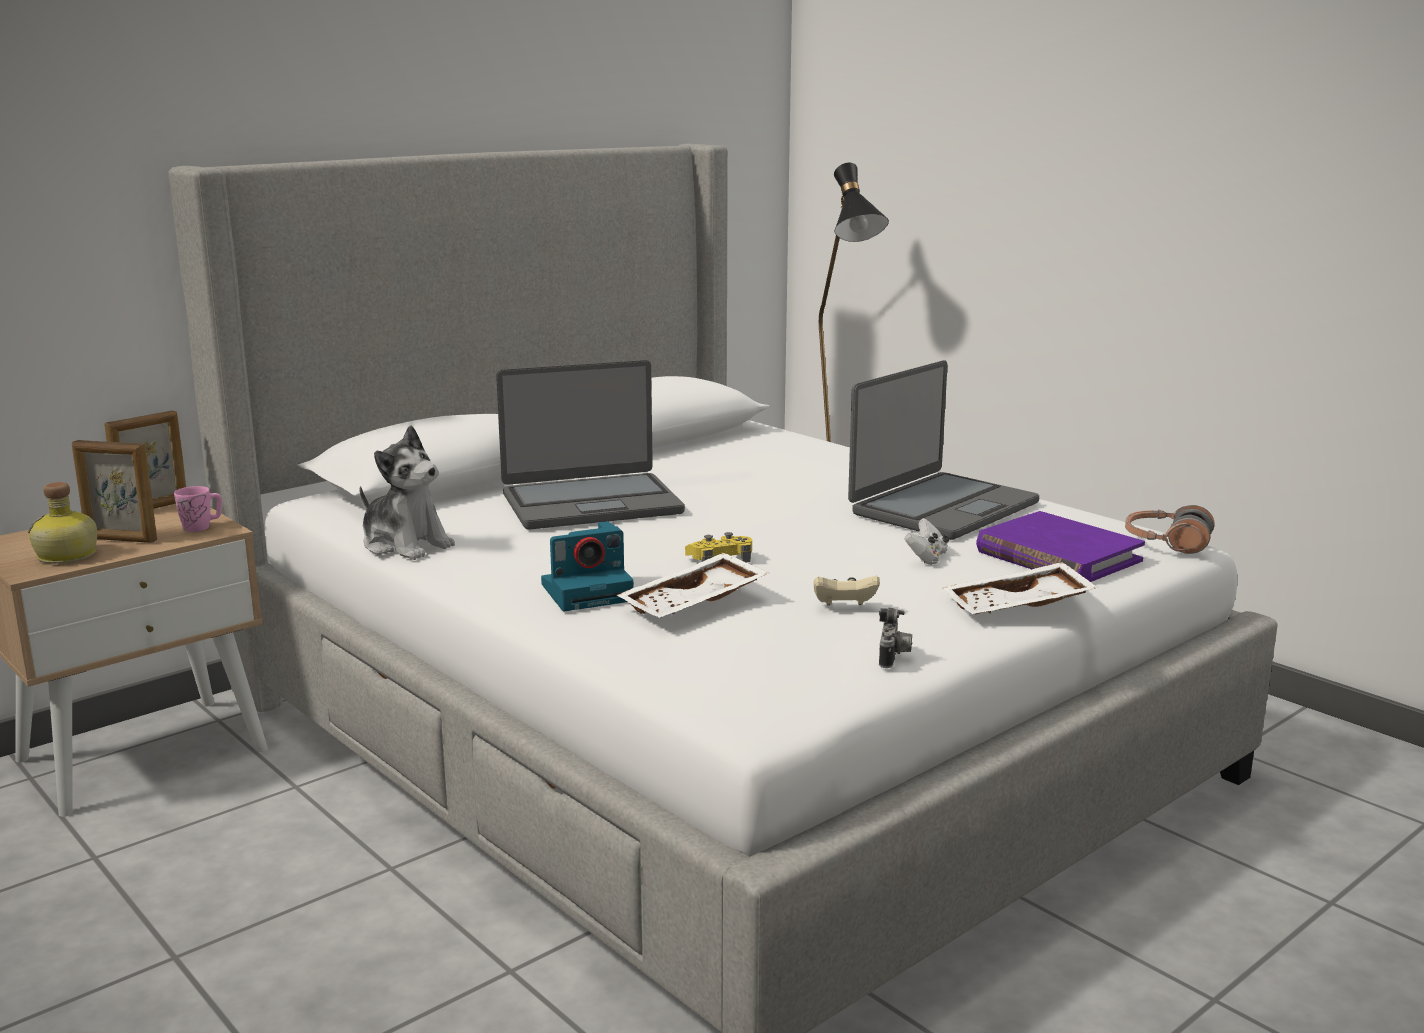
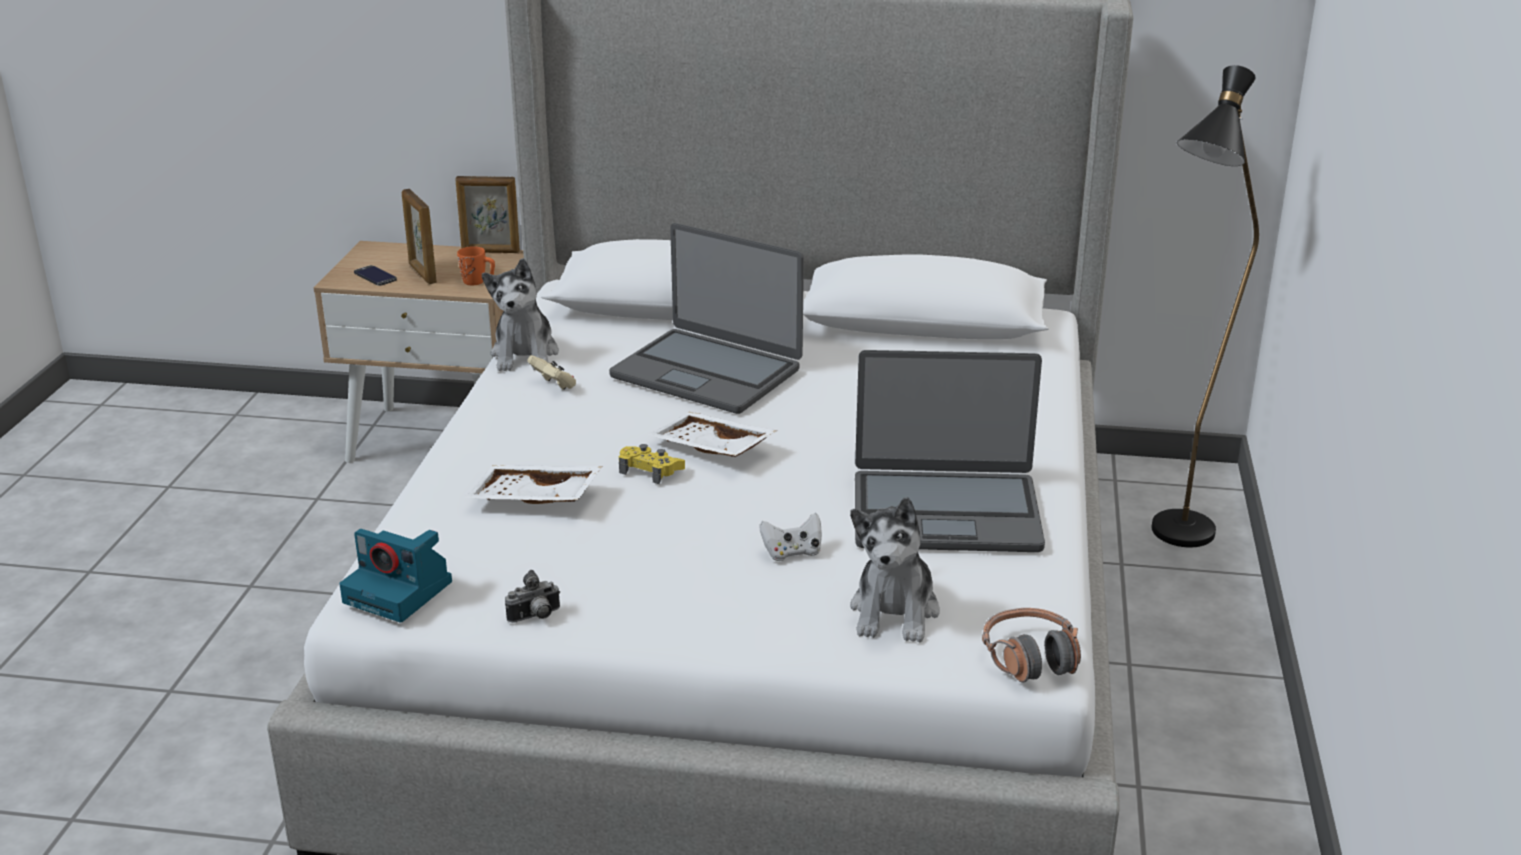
camera: 50 degrees right, 10 degrees up
bottle [28,482,97,564] -> phone [354,265,397,286]
pink mug [174,486,222,532] -> orange mug [457,246,495,286]
camera [541,521,634,611] -> camera moved to [339,529,452,623]
beige game controller [813,576,880,605] -> beige game controller moved to [527,355,576,390]
white tray [943,562,1098,614] -> white tray moved to [647,412,777,457]
purple book [976,511,1145,582] -> plush toy [850,497,940,642]

